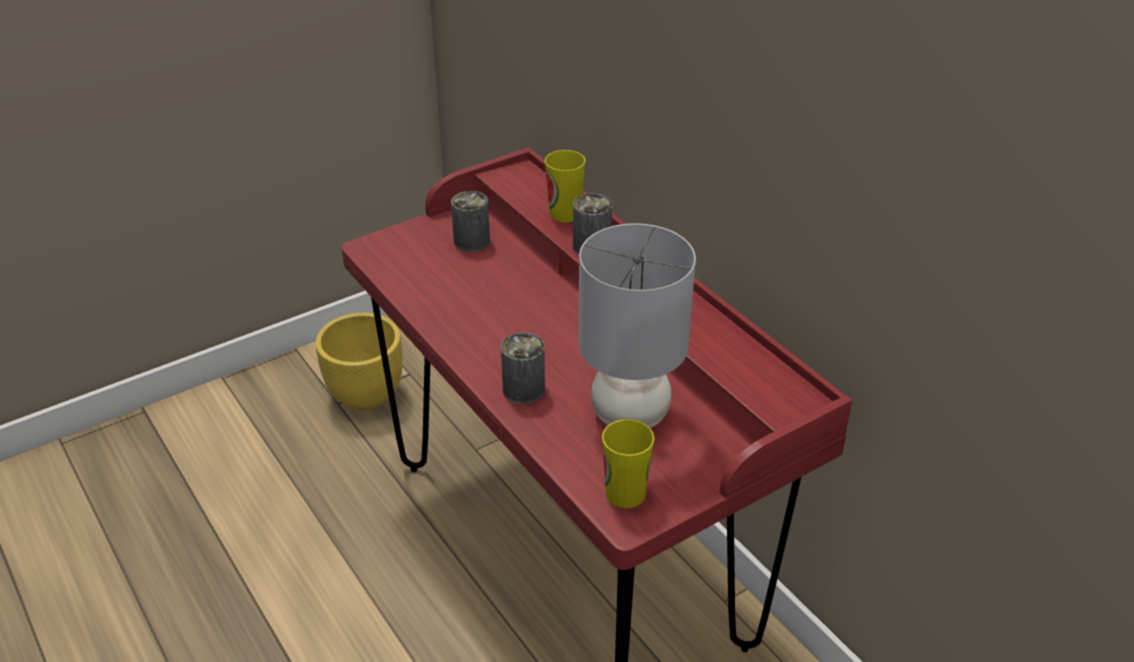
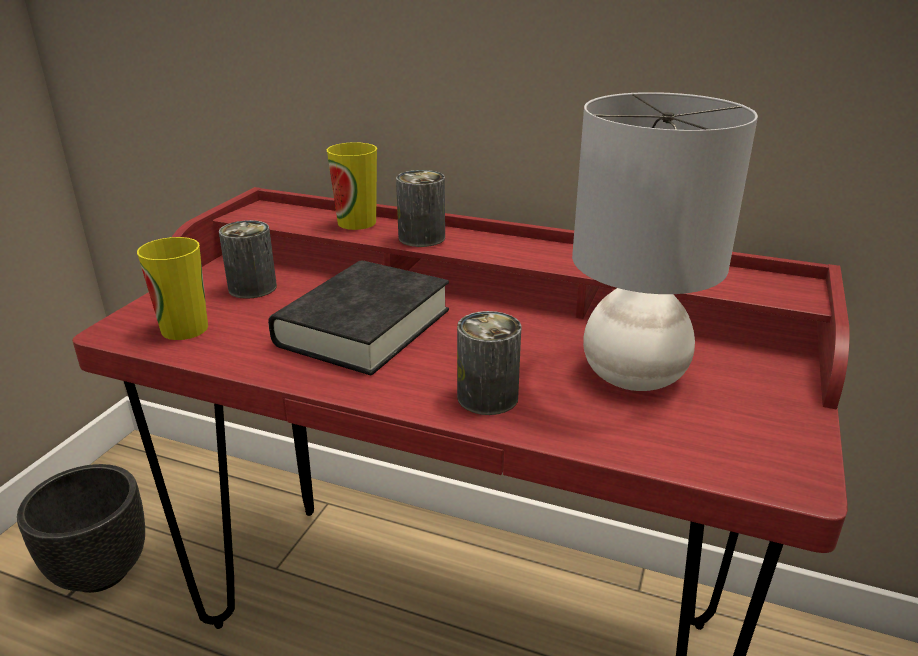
camera: 35 degrees left, 10 degrees down
yellow planter [315,313,402,410] -> black planter [17,464,145,593]
cup [602,419,654,508] -> cup moved to [137,237,208,340]
none -> black book [268,261,449,376]

